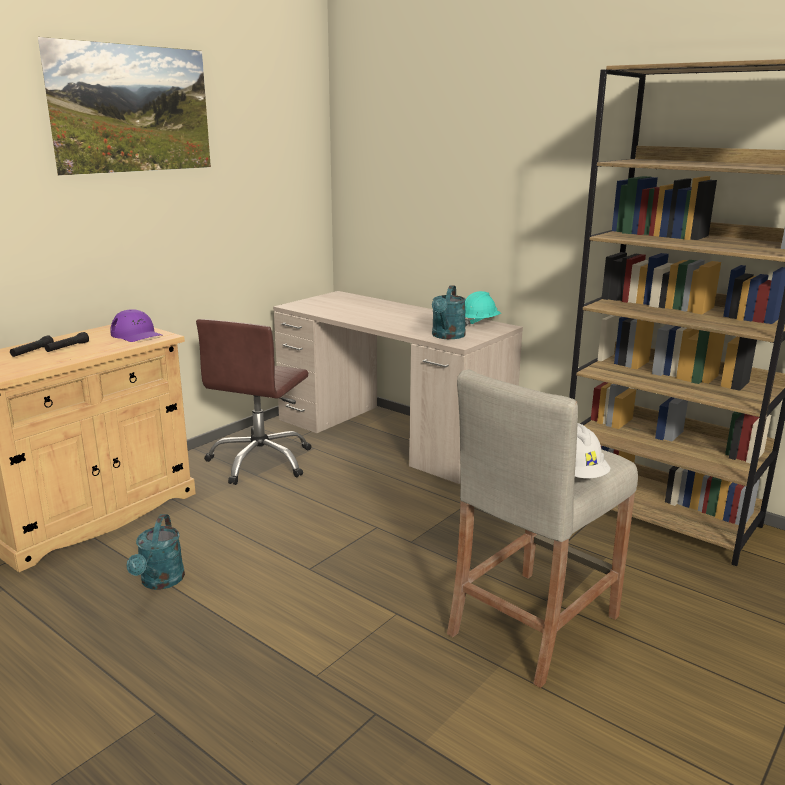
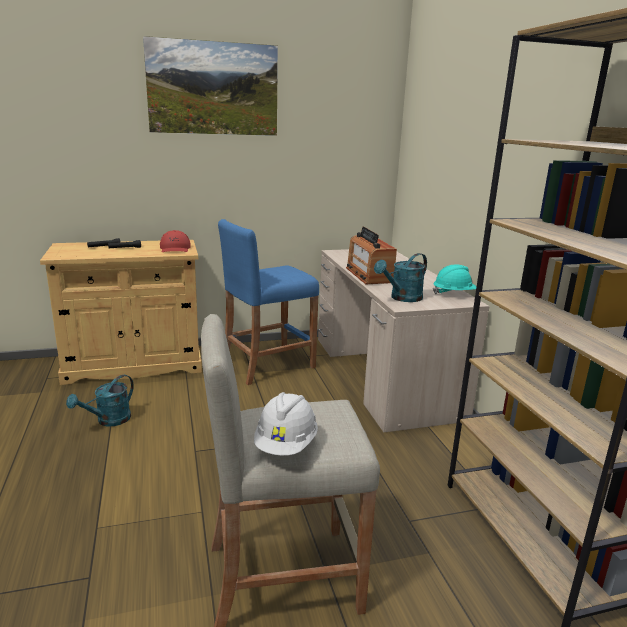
camera: 35 degrees right, 0 degrees up
purple cap [110,309,162,342] -> red cap [160,230,191,252]
brown office chair [196,319,311,485] -> blue stool [218,219,319,385]
none -> radio [346,227,397,284]

